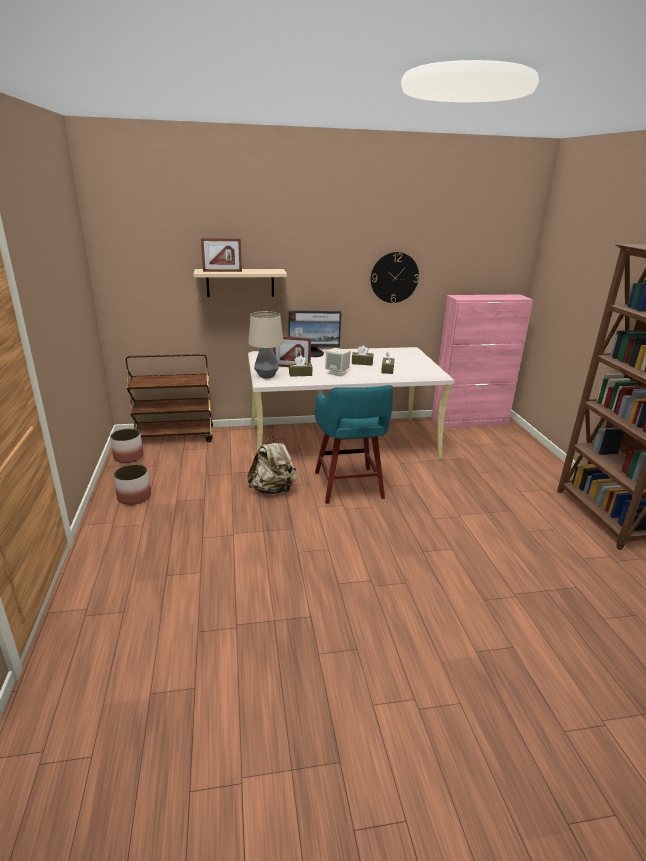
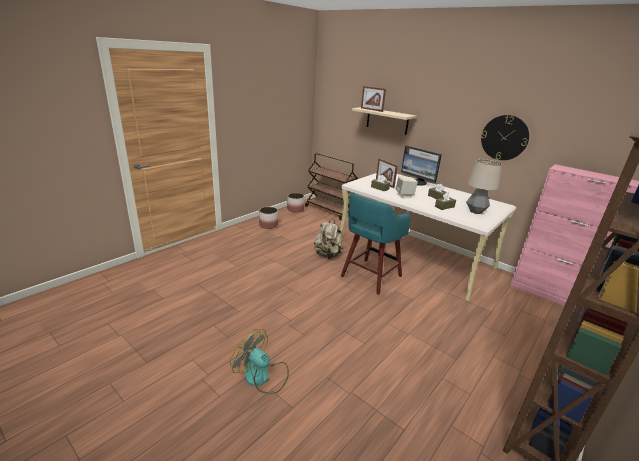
camera: 50 degrees right, 0 degrees up
table lamp [248,311,284,378] -> table lamp moved to [466,159,502,214]
none -> fan [230,329,289,394]

